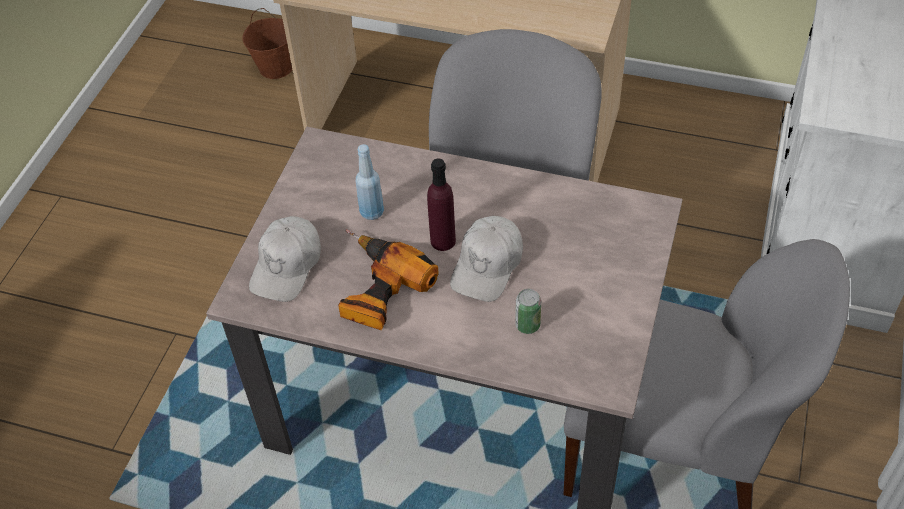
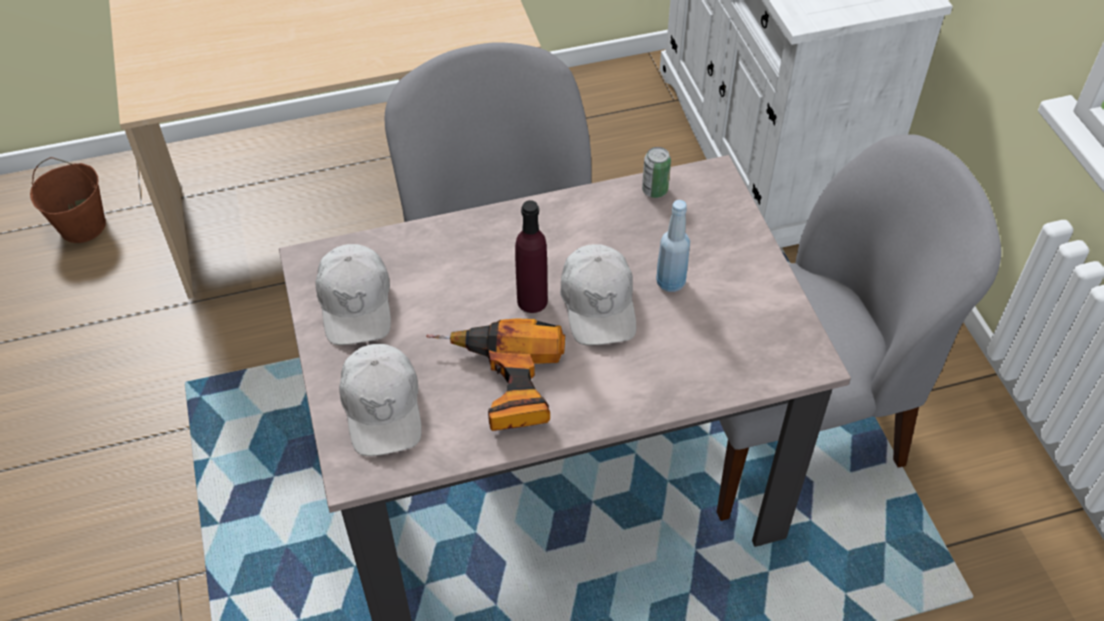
camera: 35 degrees left, 0 degrees up
blue bottle [355,144,384,220] -> blue bottle moved to [656,200,690,292]
can [515,289,541,334] -> can moved to [642,147,671,198]
none -> white cap [315,244,391,345]

